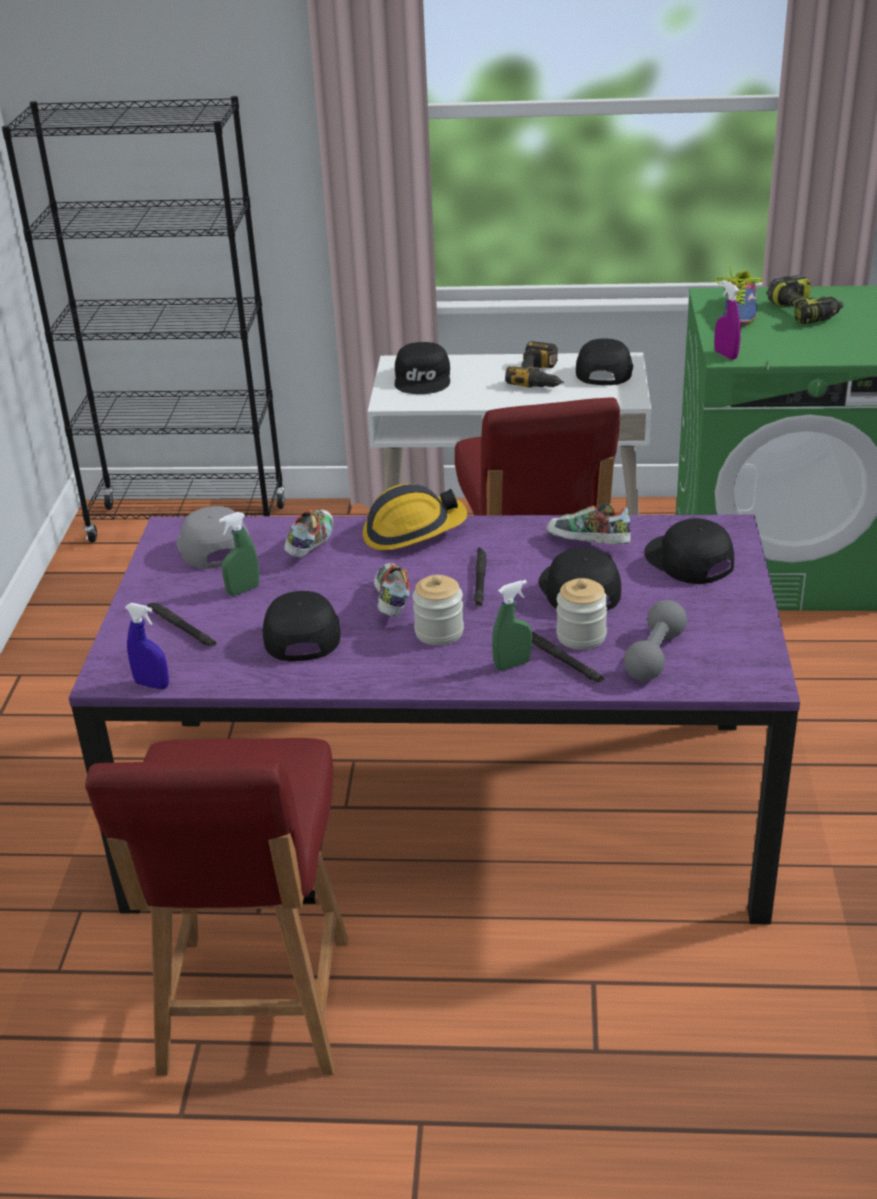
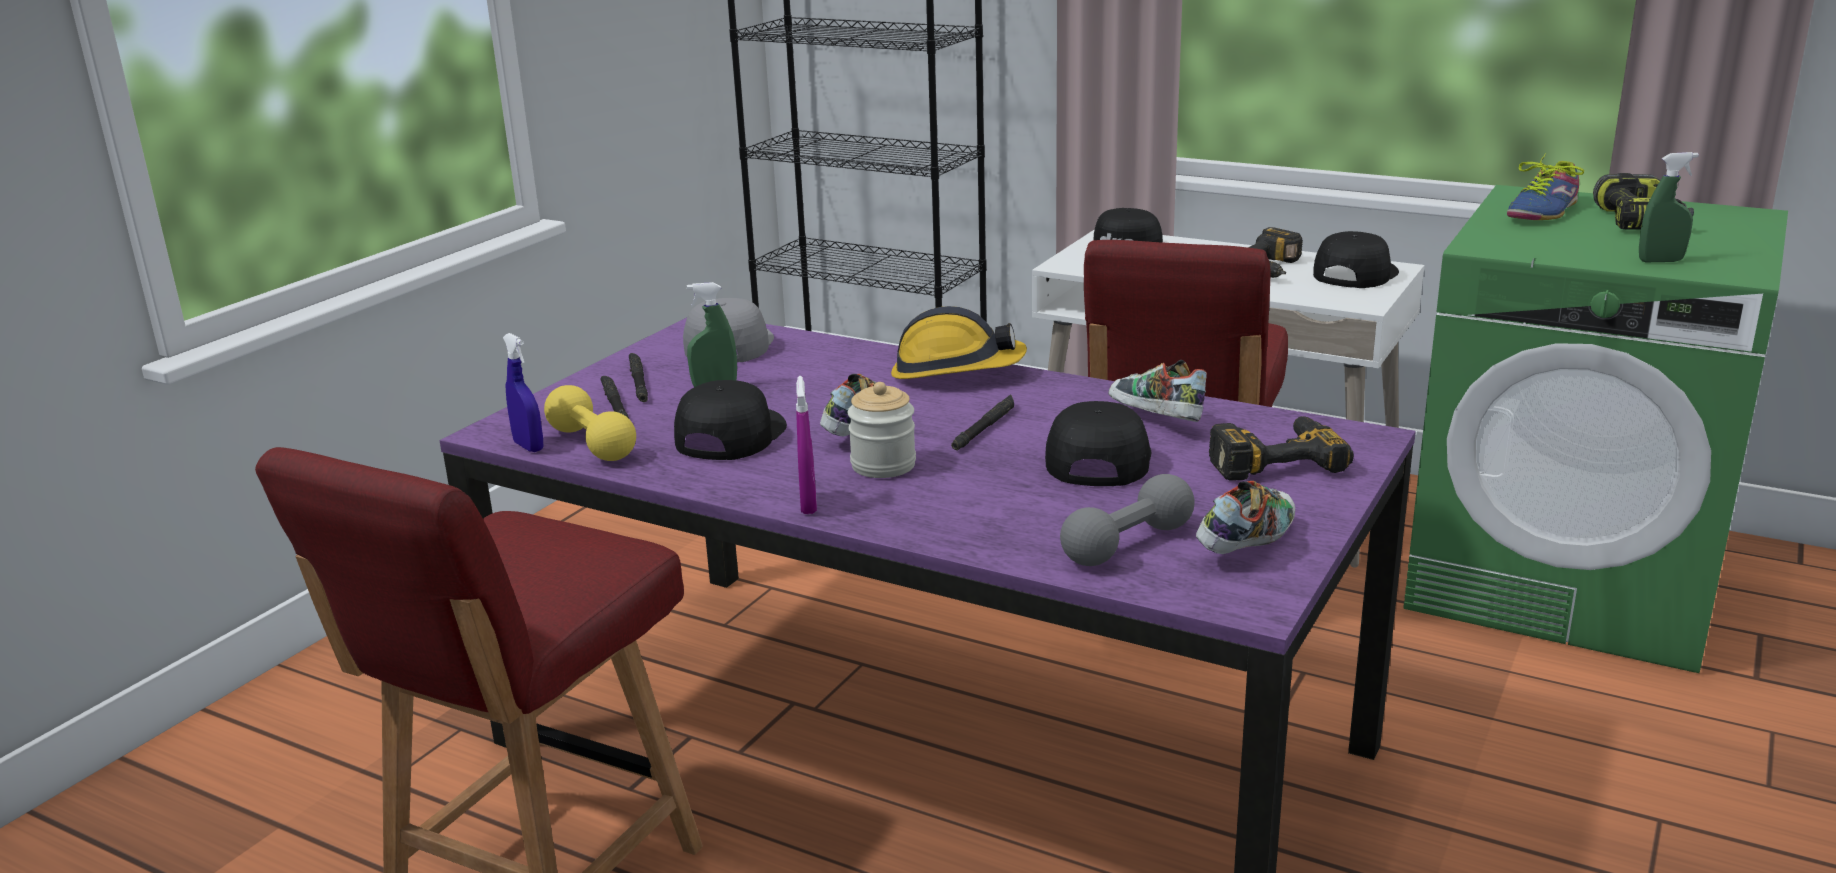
camera: 25 degrees right, 10 degrees down
shoe [284,510,333,558] -> shoe moved to [1196,481,1295,554]
green spray bottle [492,580,532,670] -> green spray bottle moved to [1639,152,1699,262]
black flashlight [532,632,604,682] -> black flashlight moved to [629,353,648,402]
jar [556,578,608,650] -> none
black cap [644,518,734,584] -> power drill [1209,416,1354,480]
purple spray bottle [714,280,741,360] -> purple spray bottle moved to [796,376,817,514]
none -> yellow dumbbell [544,385,636,461]

